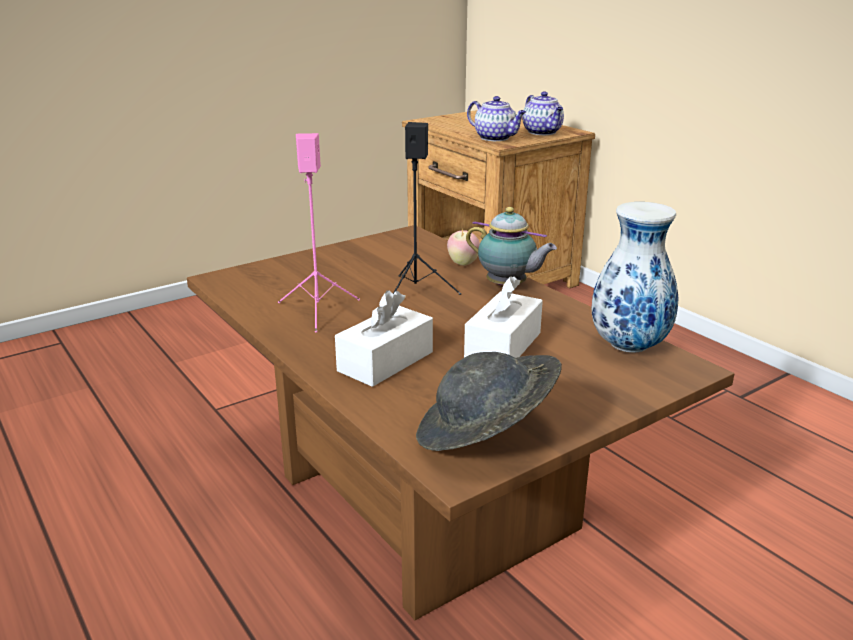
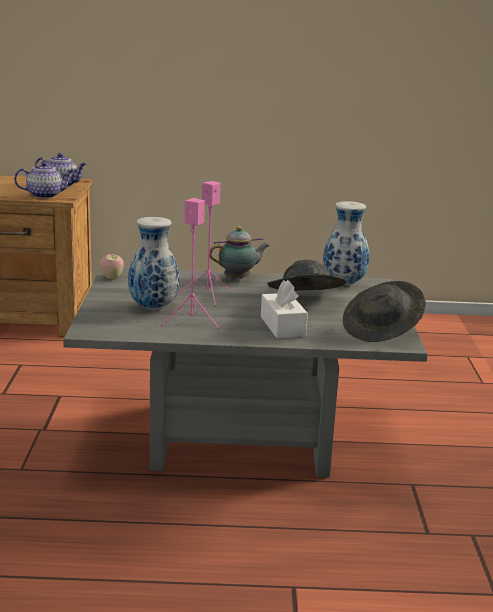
camera: 55 degrees left, 5 degrees down
brown coffee table [187,225,734,620] -> grey coffee table [63,268,428,477]
black speaker [393,122,461,295] -> pink speaker [178,181,230,308]
apple [447,228,480,266] -> apple moved to [100,254,124,279]
white tissue box [464,276,543,358] -> grey hat [267,260,347,291]
none -> vase [128,217,179,310]

